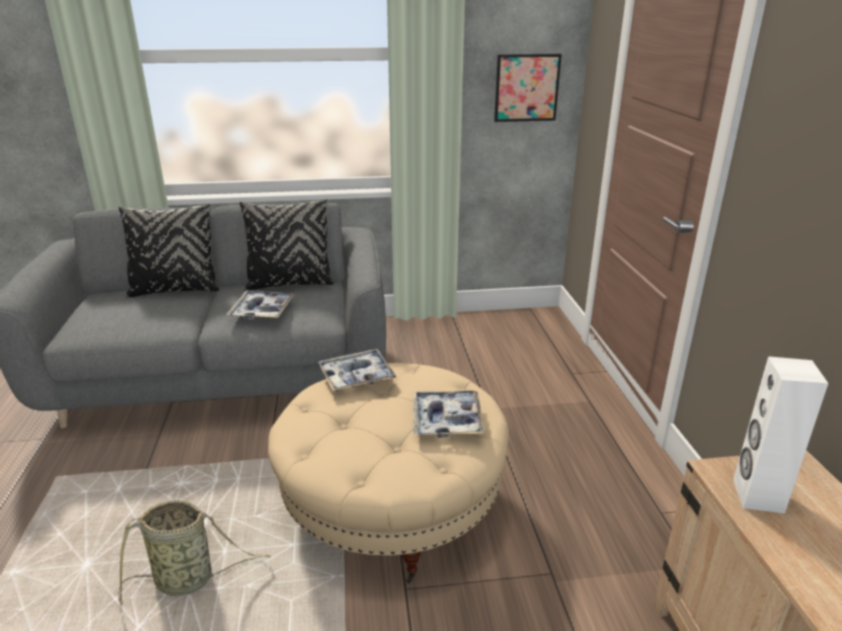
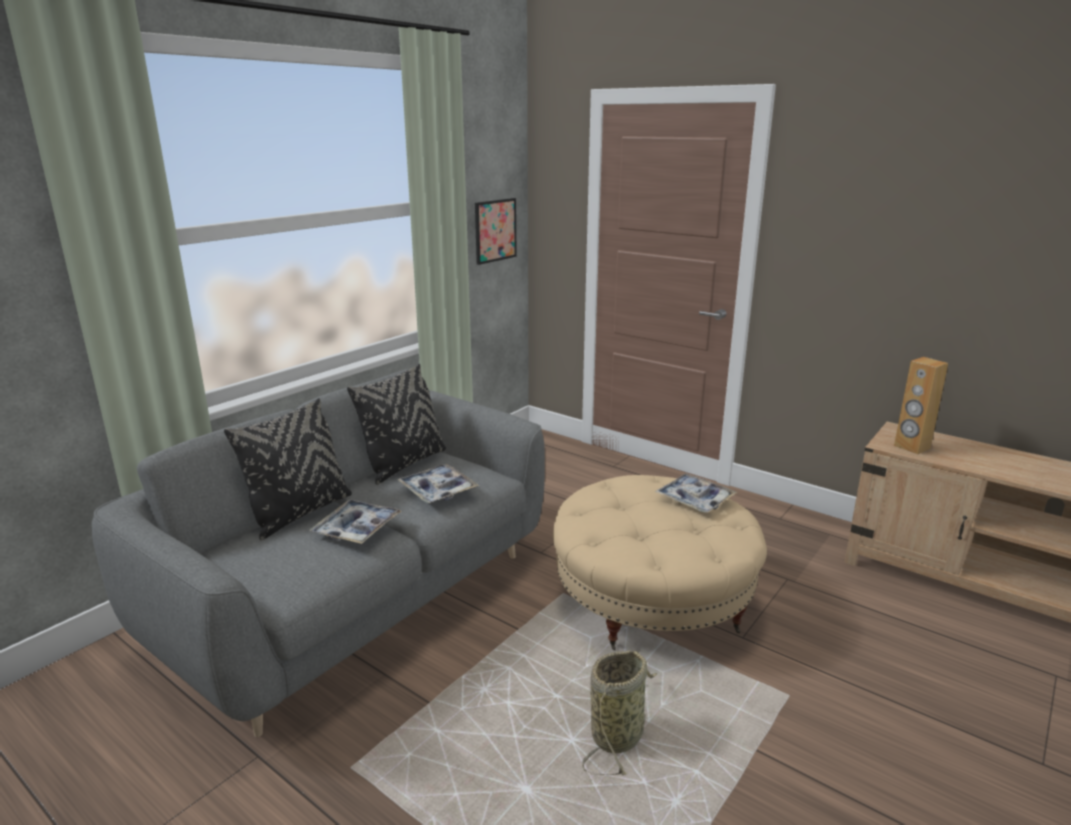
camera: 45 degrees left, 5 degrees down
tray [319,349,397,391] -> tray moved to [309,499,402,544]
white speaker [733,356,829,513] -> brown speaker [894,357,948,455]

